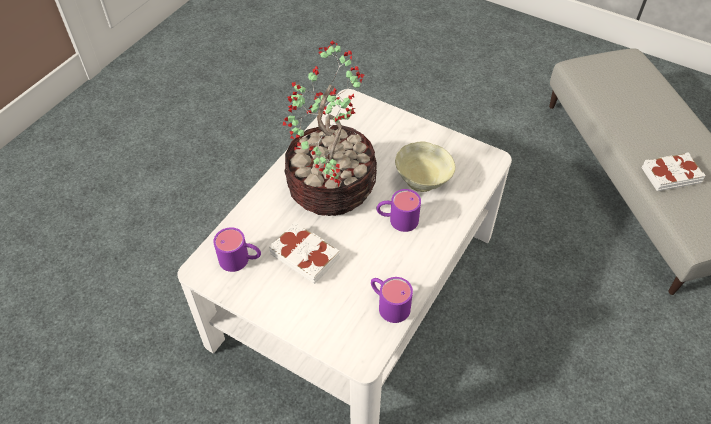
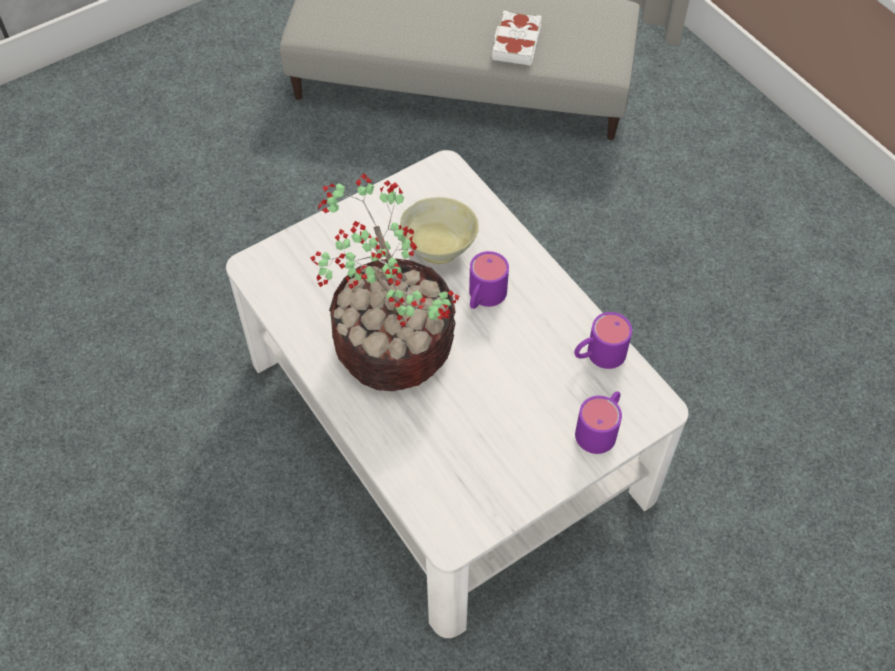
camera: 65 degrees left, 5 degrees up
purple mug [213,227,261,272] -> purple mug moved to [575,391,622,454]
white book [269,221,340,284] -> none

